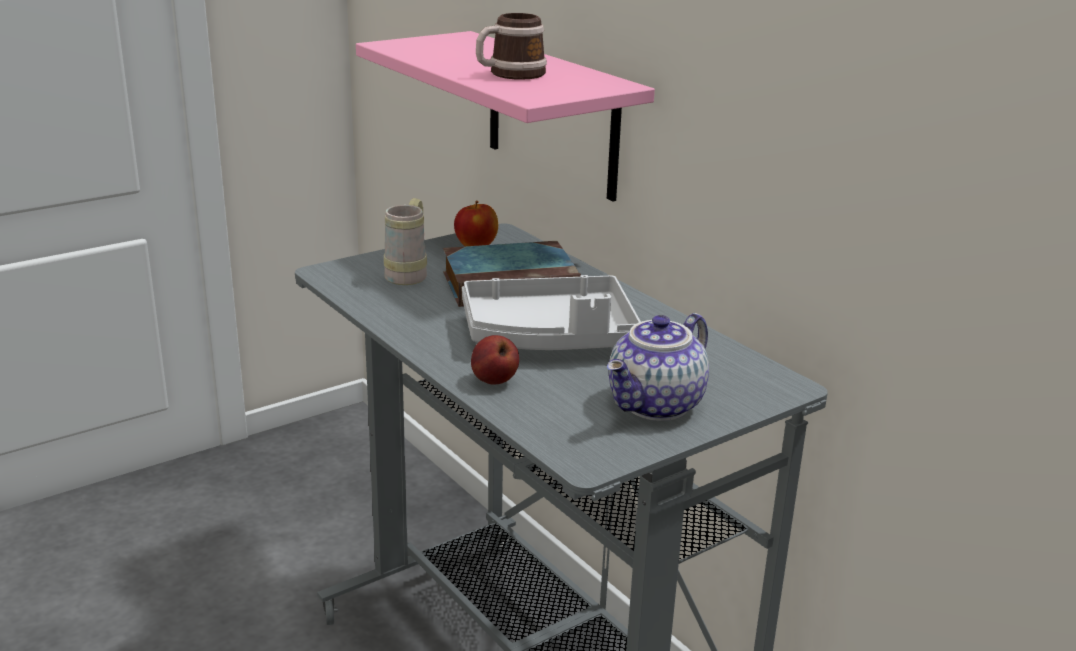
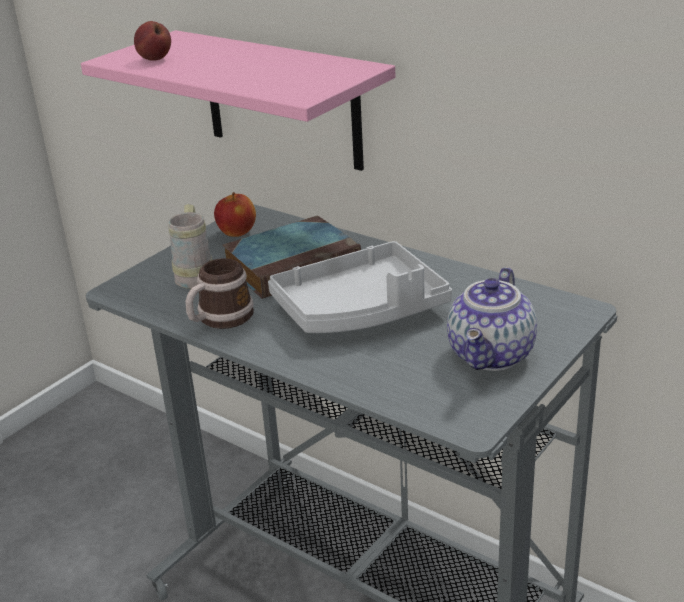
camera: 15 degrees left, 5 degrees up
apple [471,335,519,384] -> apple moved to [134,21,171,61]
mug [476,13,547,80] -> mug moved to [185,258,254,329]

